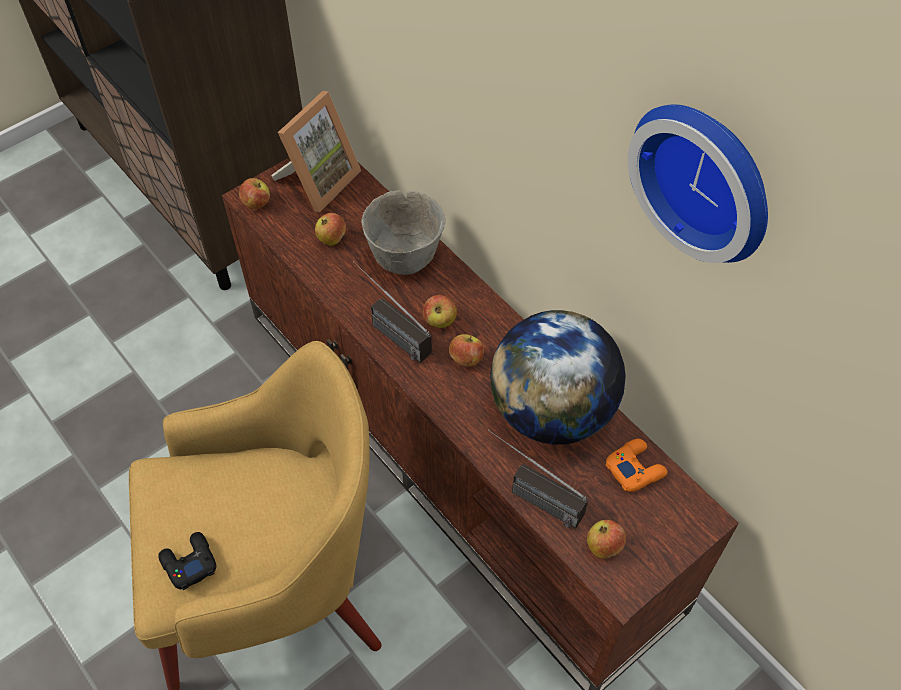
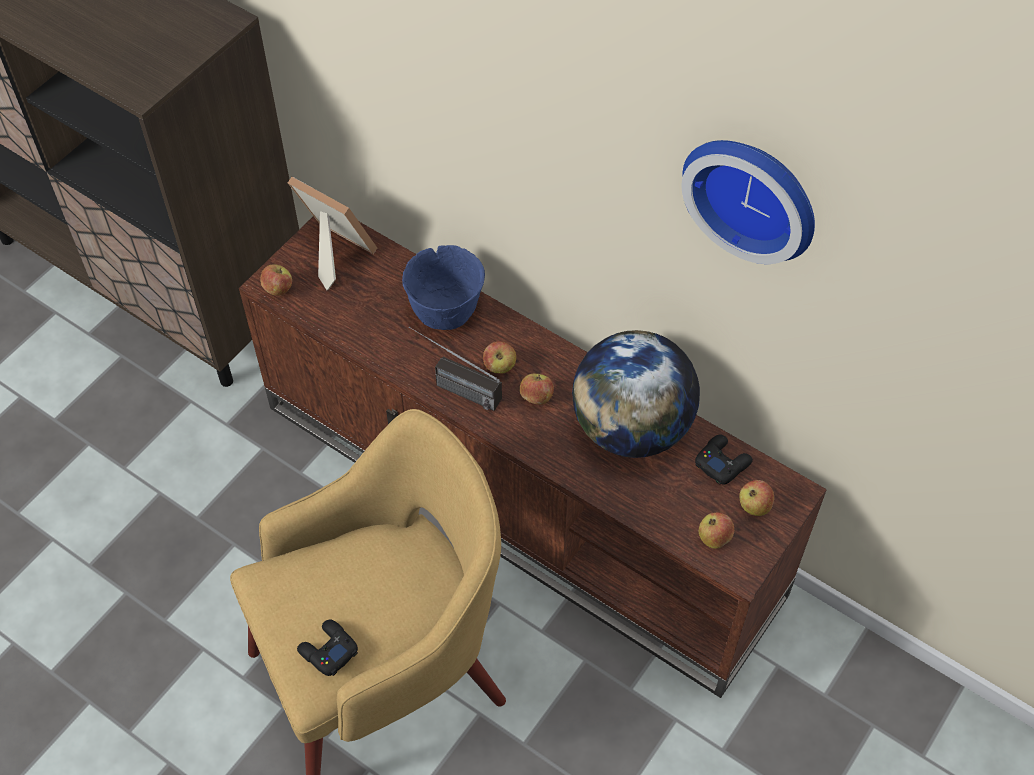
camera: 15 degrees left, 0 degrees up
picture frame [271,91,361,212] -> picture frame turned 75 degrees counterclockwise [288,177,377,290]
apple [315,213,346,245] -> apple moved to [739,480,774,516]
grey bowl [361,190,445,275] -> blue bowl [402,245,485,330]
radio [488,430,588,529] -> none
orange game controller [605,439,668,492] -> black game controller [695,434,753,485]

